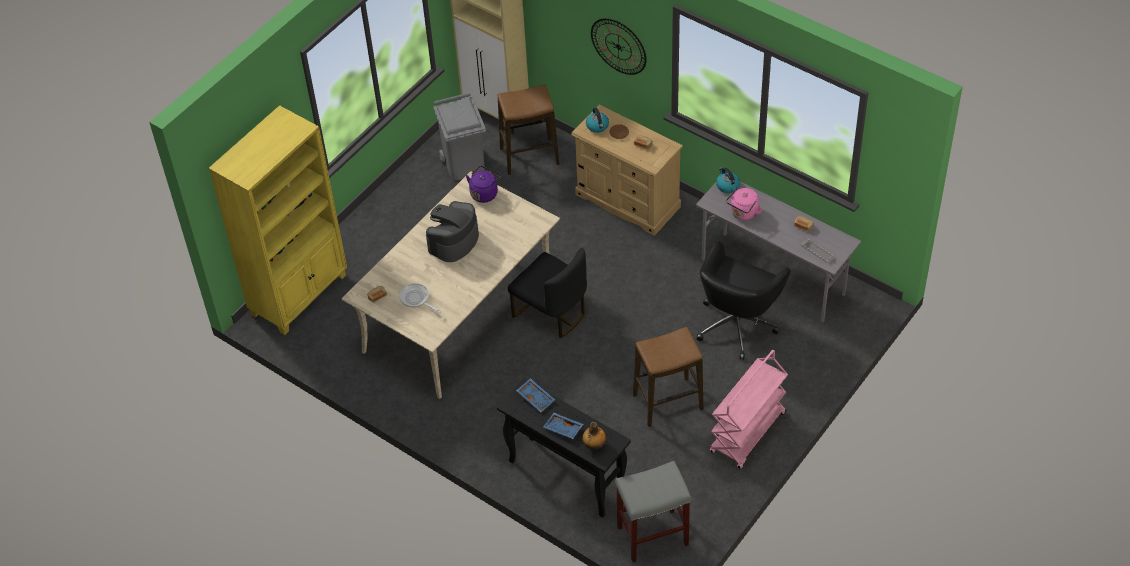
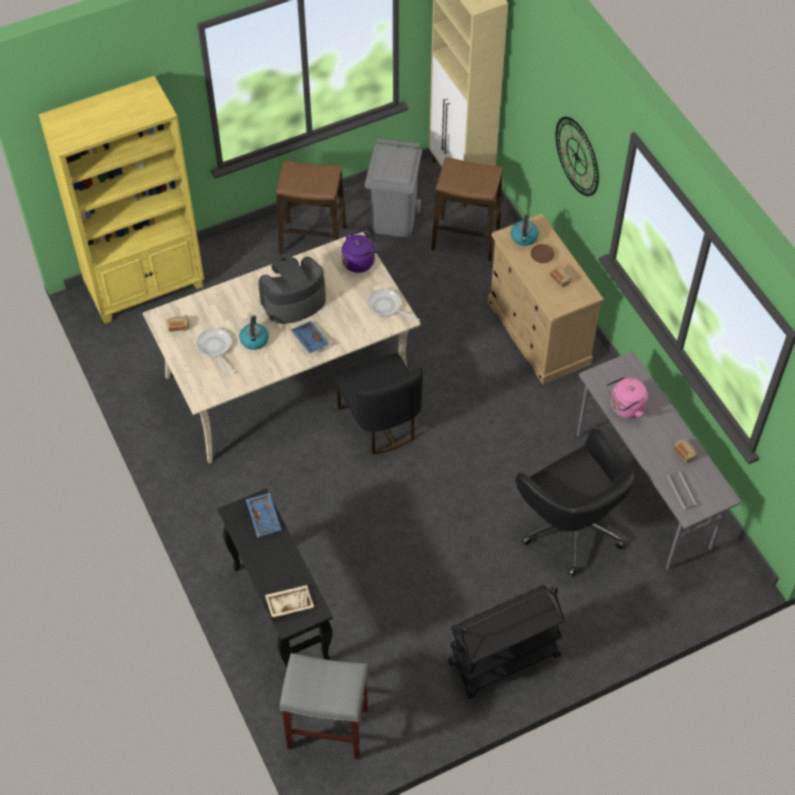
camera: 25 degrees right, 5 degrees up
blue tray [543,413,584,439] -> blue tray moved to [291,321,330,353]
bottle [582,422,606,450] -> beige tray [265,585,314,617]
stool [633,327,703,427] -> stool moved to [276,160,347,254]
black office chair [697,241,790,360] -> black office chair turned 90 degrees counterclockwise [516,429,636,576]
pink cart [710,350,788,469] -> black cart [448,585,565,699]
kettle [716,167,740,193] -> kettle moved to [239,315,269,350]
none -> frying pan [367,289,420,321]

